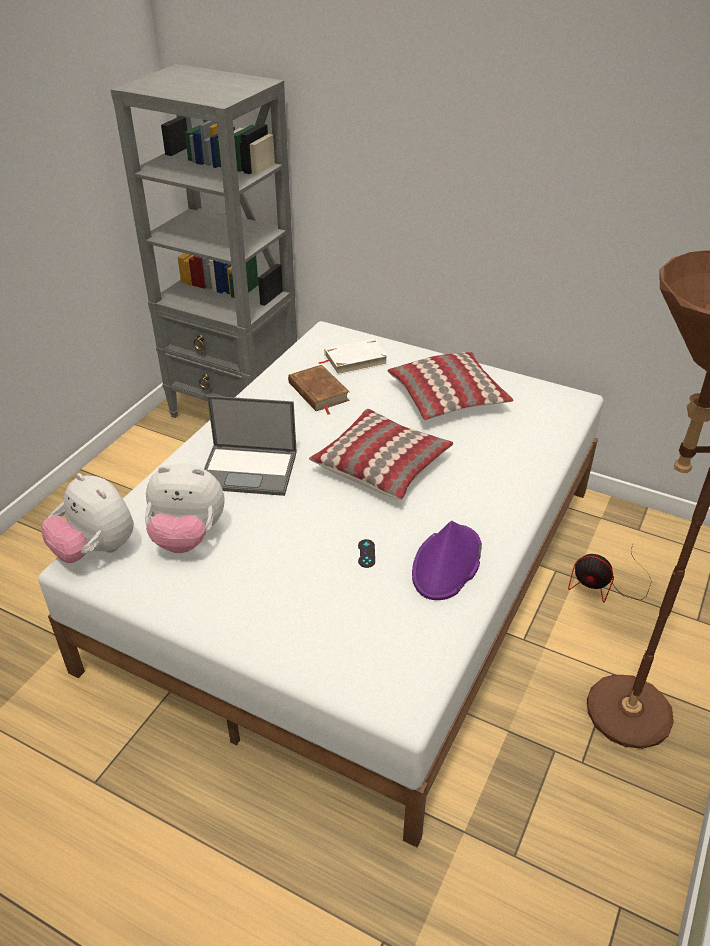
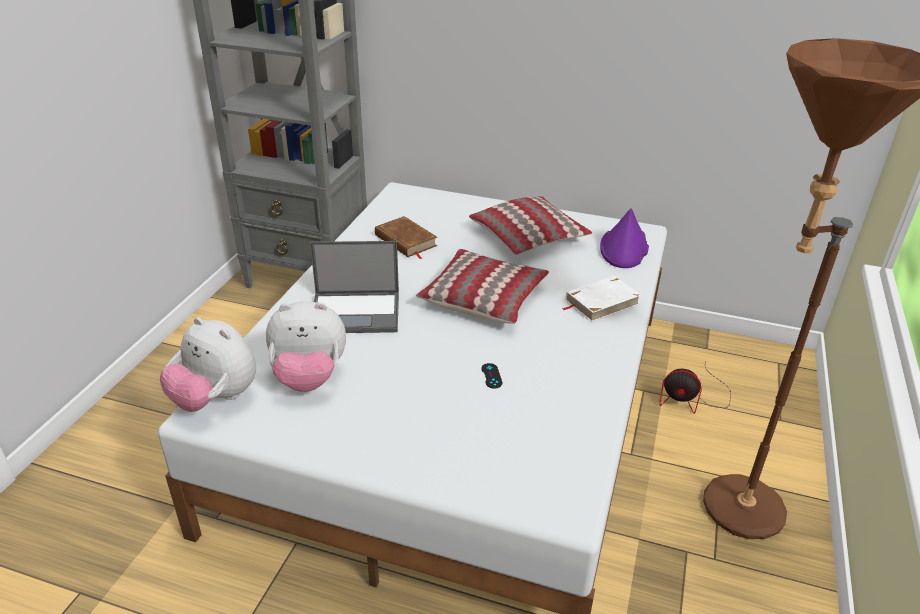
camera: 10 degrees left, 5 degrees down
white book [318,338,388,375] -> white book moved to [562,276,641,322]
purple hat [412,521,482,600] -> purple hat moved to [600,208,649,268]

